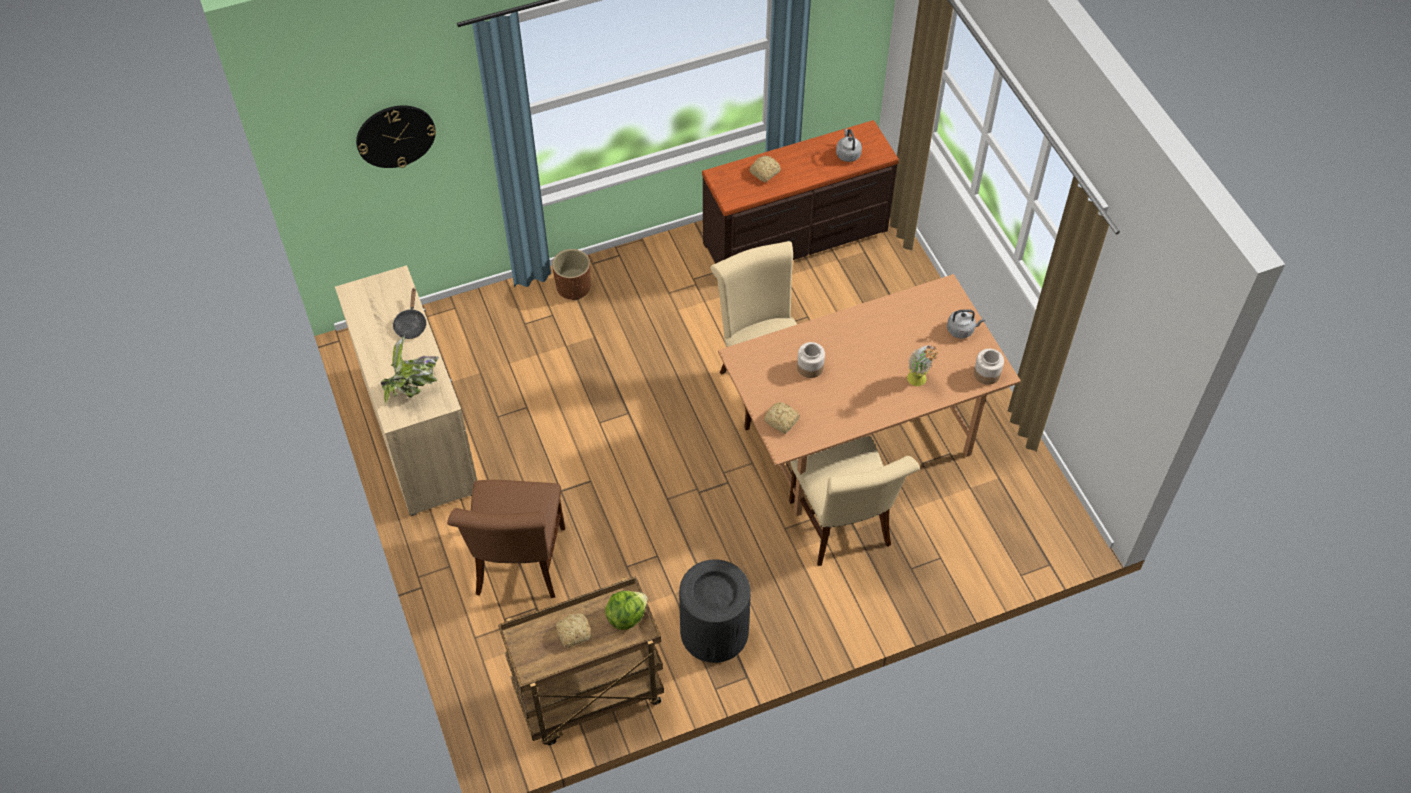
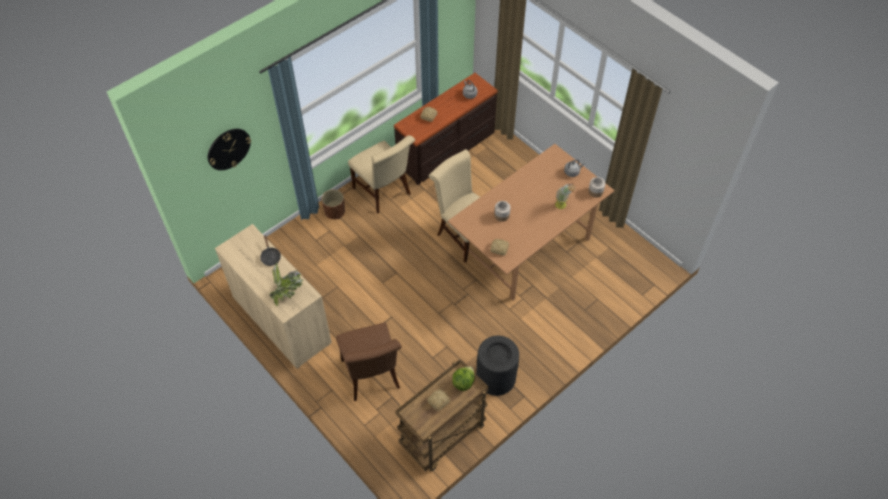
camera: 20 degrees left, 0 degrees up
beige chair [789,436,920,566] -> beige chair moved to [348,135,415,214]

